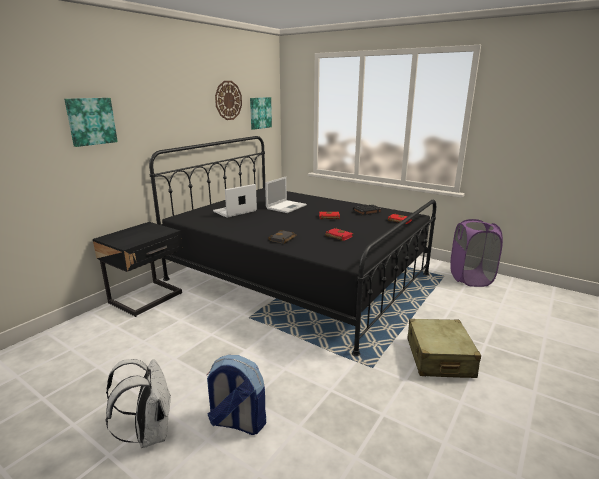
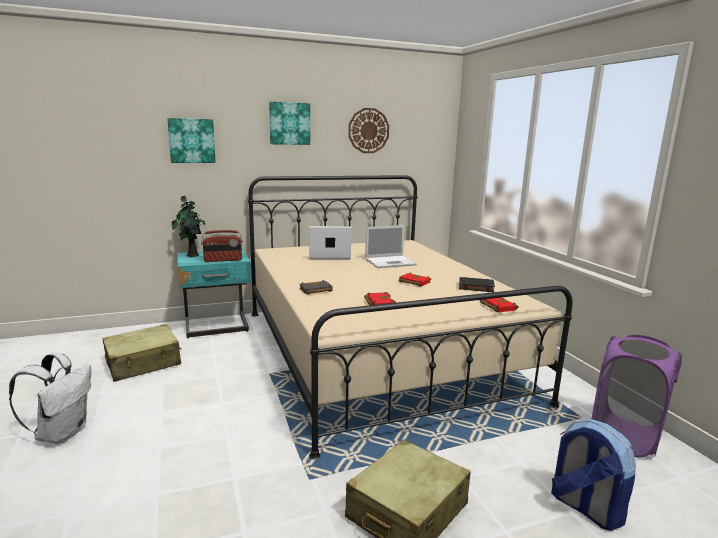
camera: 35 degrees right, 5 degrees down
black nightstand [93,222,183,317] -> turquoise nightstand [177,249,251,338]
black bed [149,136,436,357] -> beige bed [248,175,573,460]
backpack [207,355,266,435] -> backpack moved to [551,419,636,531]
picture [250,97,272,130] -> picture moved to [269,101,310,145]
none -> beige suitcase [102,324,181,382]
none -> potted plant [171,196,205,257]
none -> radio [201,230,243,262]

